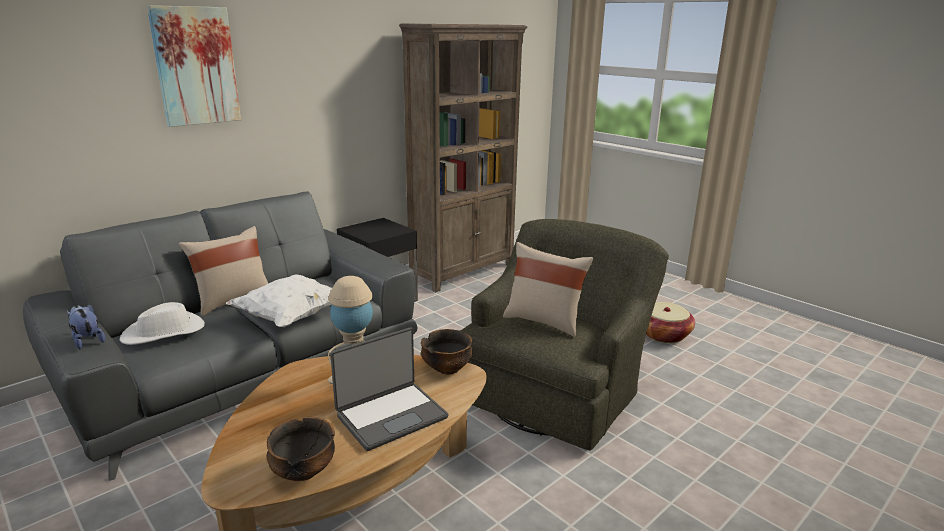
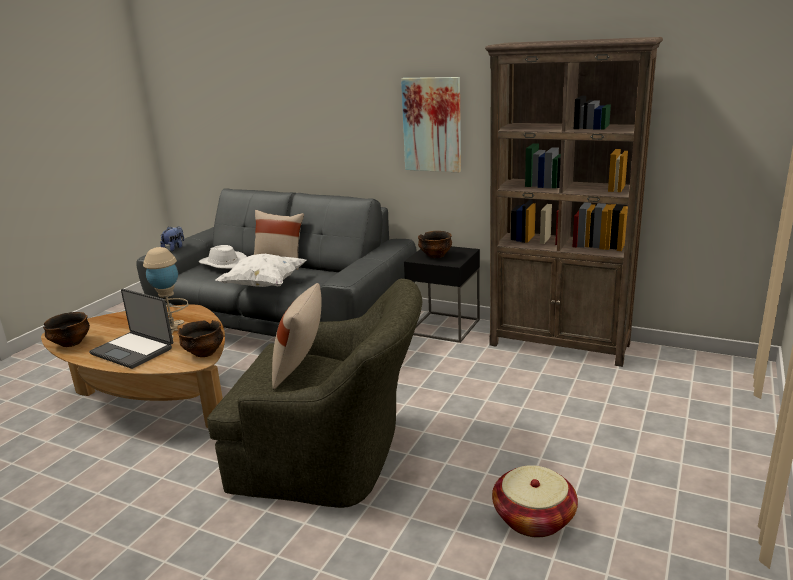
camera: 70 degrees right, 0 degrees up
picture [147,5,241,127] -> picture moved to [401,77,461,172]
none -> bowl [418,231,452,258]

